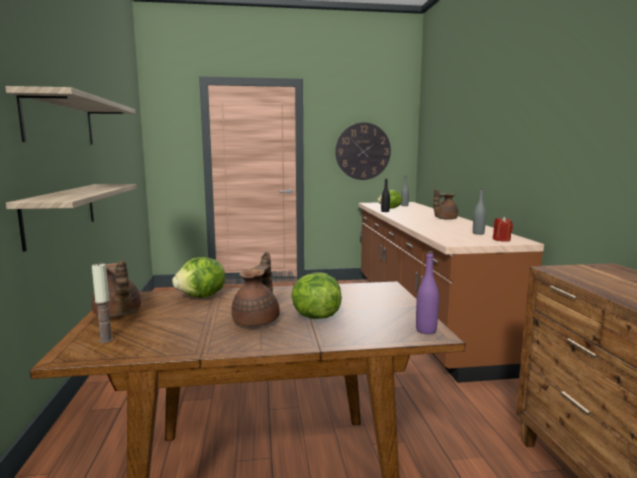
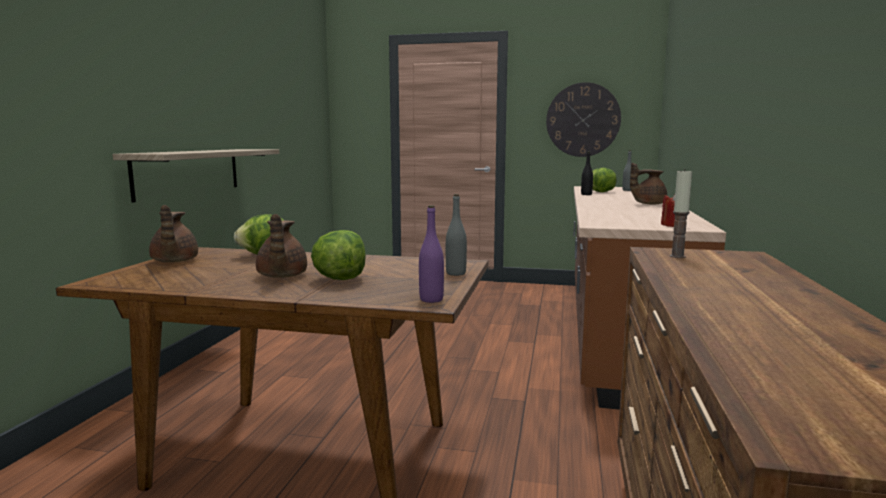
camera: 20 degrees right, 0 degrees up
shelf [5,86,135,145] -> none
candle [92,263,113,343] -> candle moved to [670,169,692,258]
brown teapot [231,252,280,326] -> brown teapot turned 135 degrees clockwise [256,214,307,278]
grey bottle [473,189,486,235] -> grey bottle moved to [446,194,467,276]

